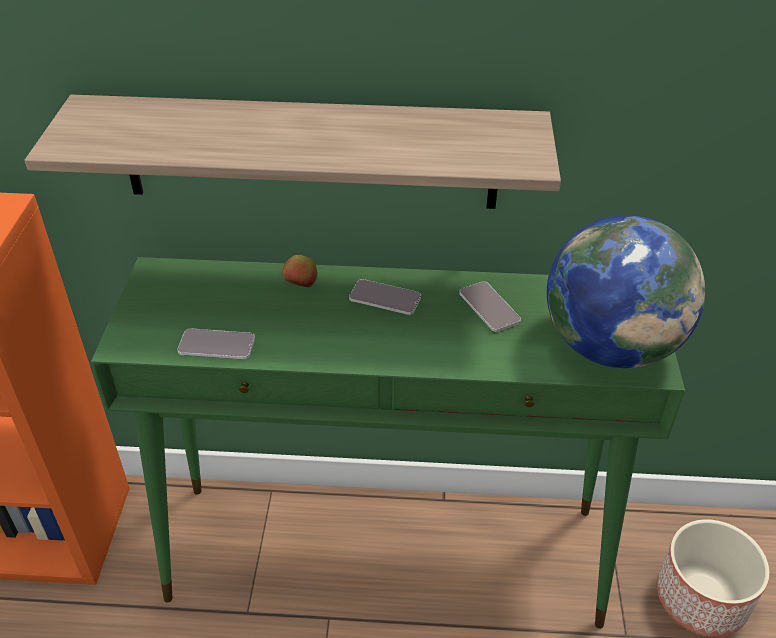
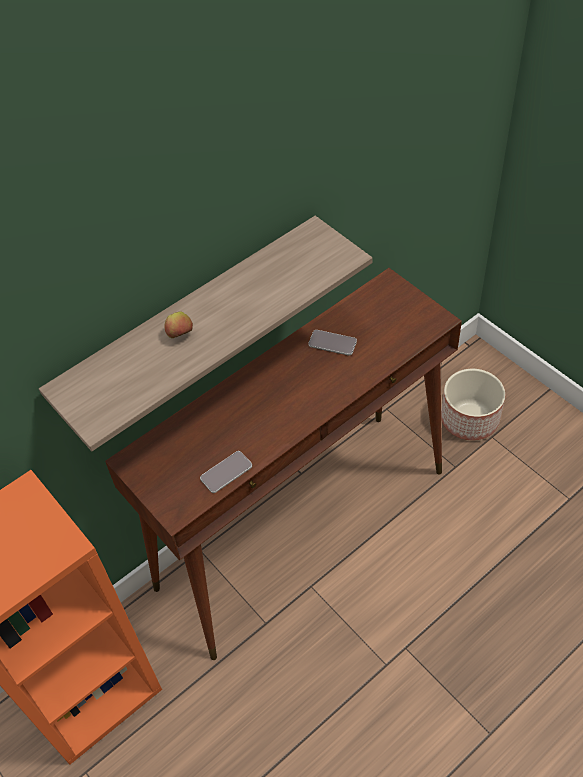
camera: 40 degrees left, 10 degrees up
green console table [91,257,685,629] -> brown console table [105,268,462,660]
apple [282,255,317,287] -> apple moved to [165,311,193,338]
phone [349,279,421,315] -> none
globe [547,215,705,368] -> none

